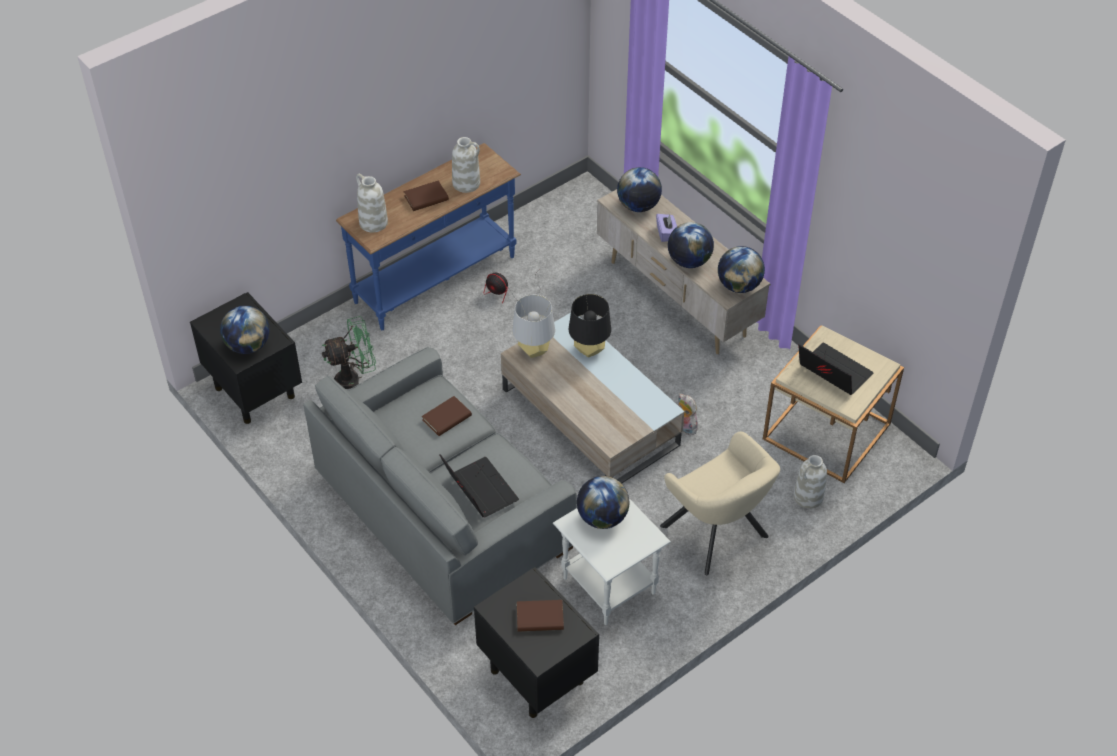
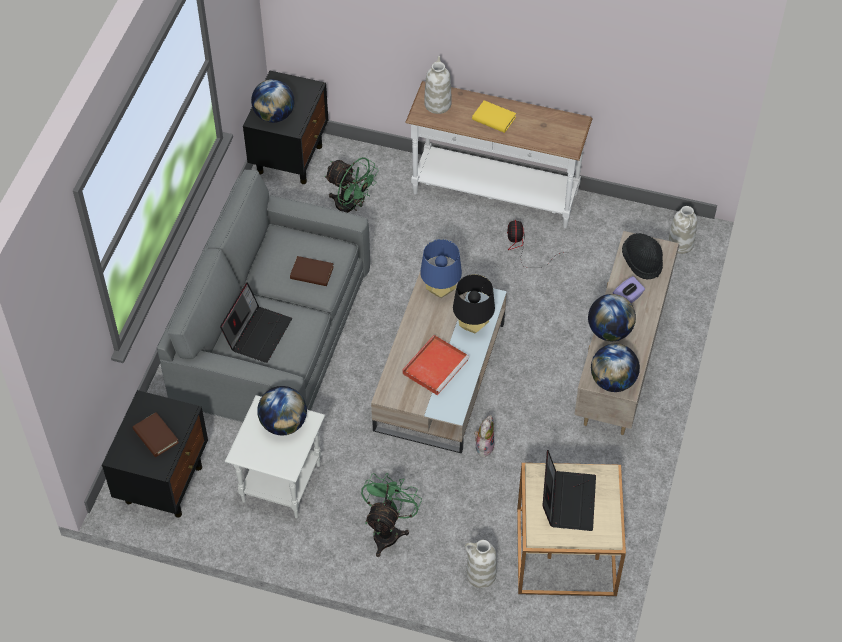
camera: 55 degrees right, 5 degrees up
blue console table [336,143,521,330] -> white console table [405,81,593,228]
brown book [403,181,449,211] -> yellow book [472,100,516,133]
white vase [452,137,480,193] -> white vase moved to [668,206,697,254]
grey table lamp [512,295,555,358] -> blue table lamp [420,239,462,298]
globe [617,167,662,212] -> black hat [622,233,663,280]
beige armchair [660,432,780,575] -> green fan [361,473,422,557]
none -> red tray [402,335,470,395]

